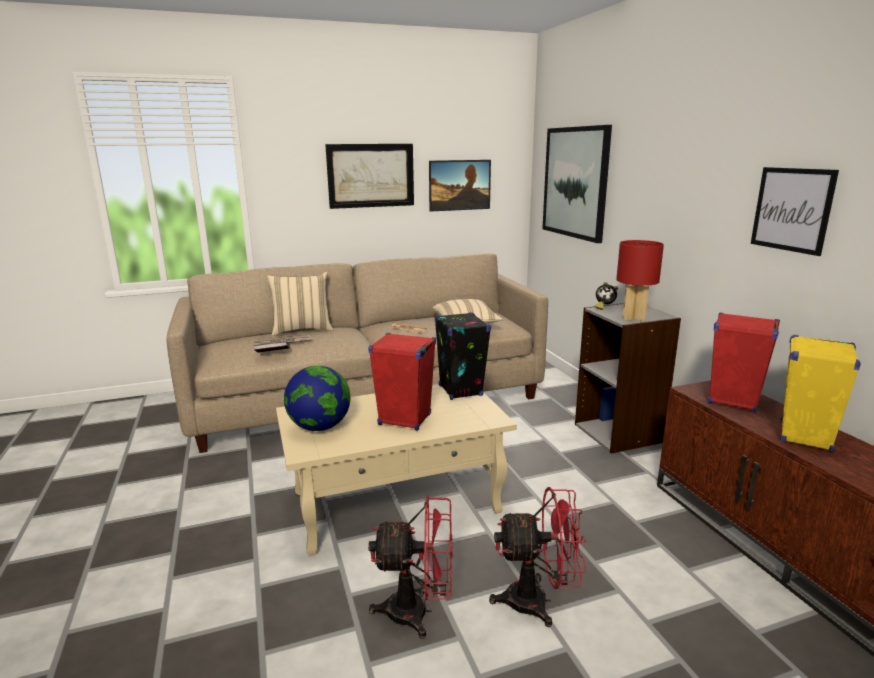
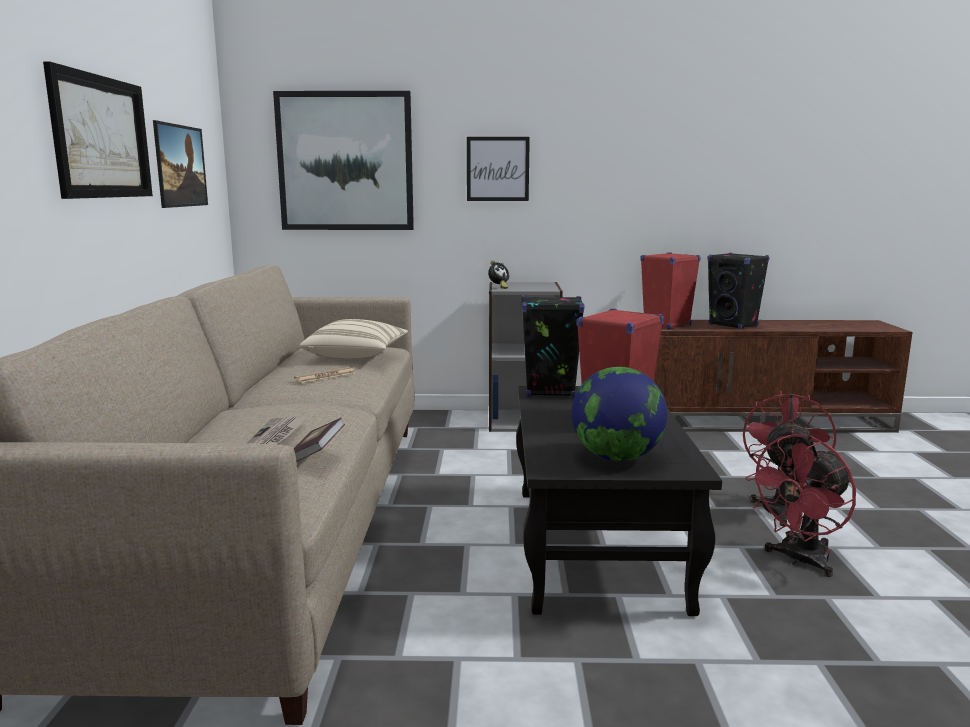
camera: 70 degrees left, 5 degrees down
beige pillow [267,272,333,336] -> none
beige coffee table [276,384,517,556] -> black coffee table [516,386,722,616]
red fan [368,495,452,639] -> red fan turned 150 degrees counterclockwise [745,434,856,577]
red table lamp [616,240,664,321] -> none
picture [751,167,839,256] -> picture moved to [467,137,530,201]
yellow speaker [780,335,861,453] -> black speaker [708,253,769,329]

